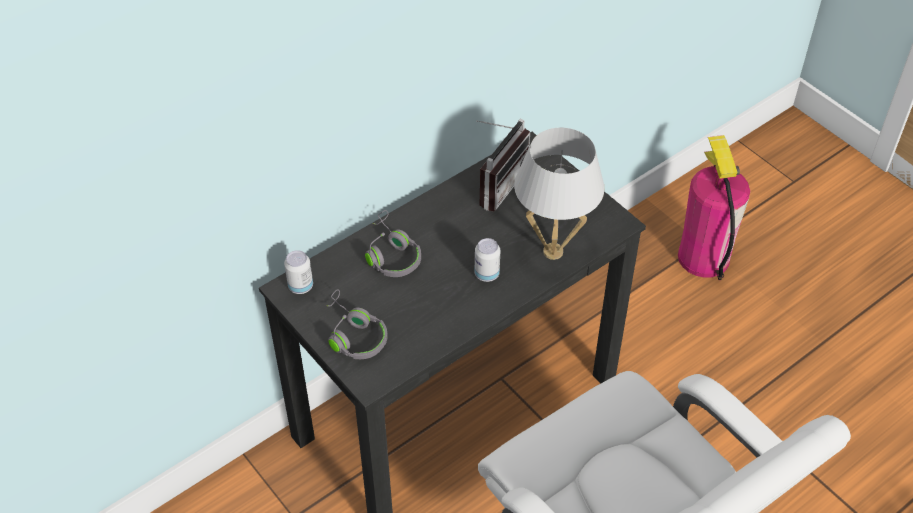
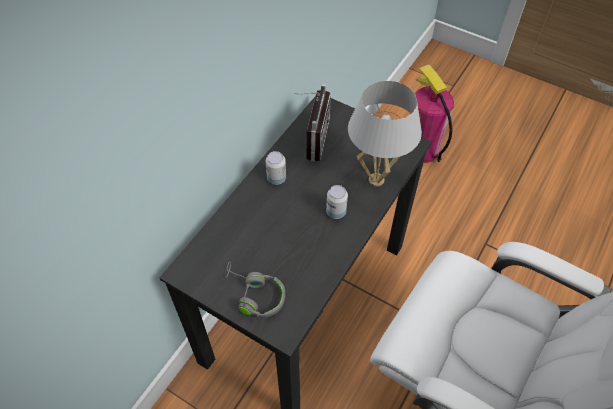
camera: 20 degrees left, 5 degrees up
can [284,250,313,294] -> can moved to [266,151,286,185]
grey headphones [365,210,421,277] -> none

